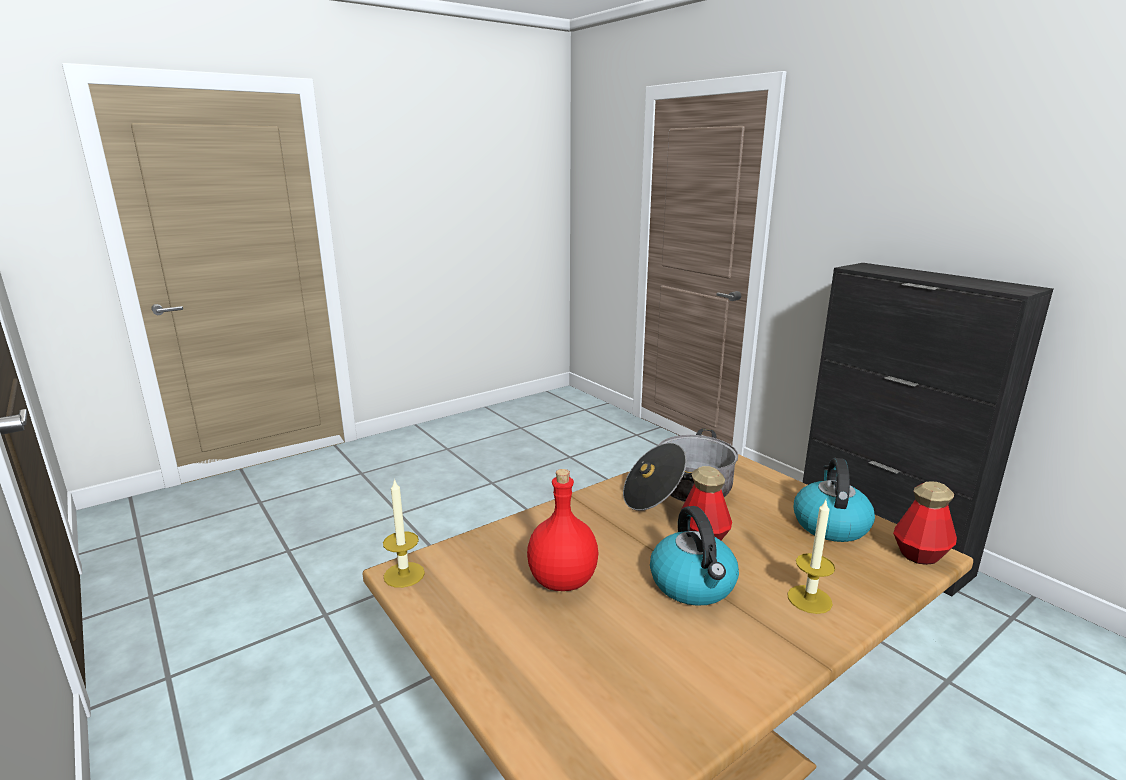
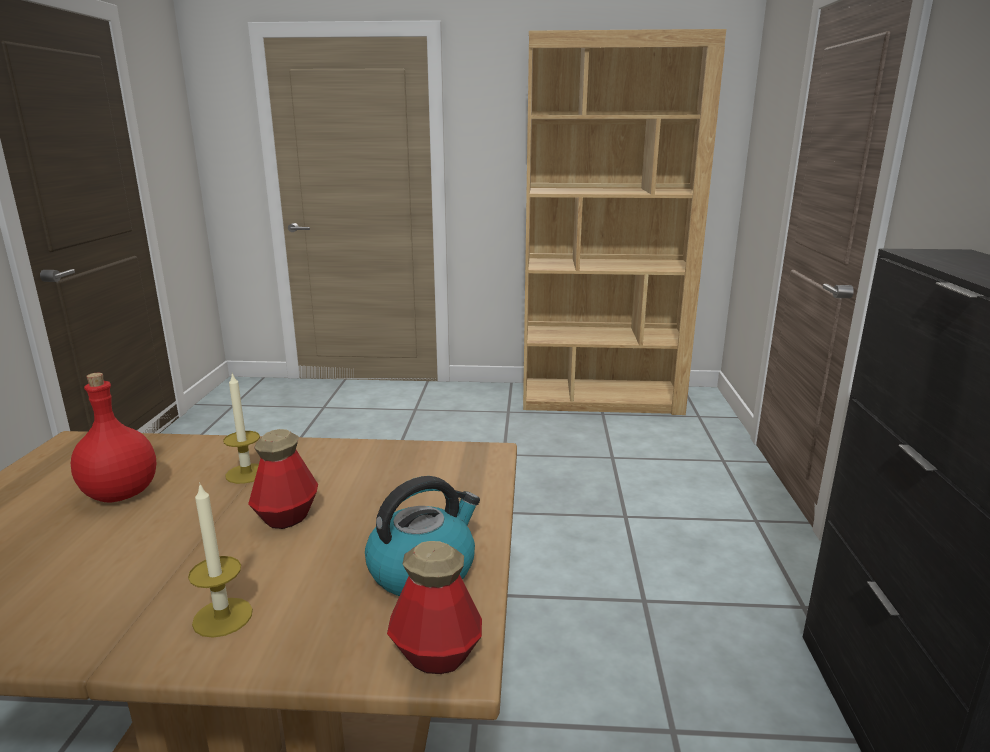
camera: 40 degrees right, 0 degrees up
candle [383,478,425,588] -> candle moved to [223,373,260,484]
cooking pot [623,429,738,511] -> none
kettle [650,506,739,606] -> none
none -> brown bookcase [523,29,726,415]

